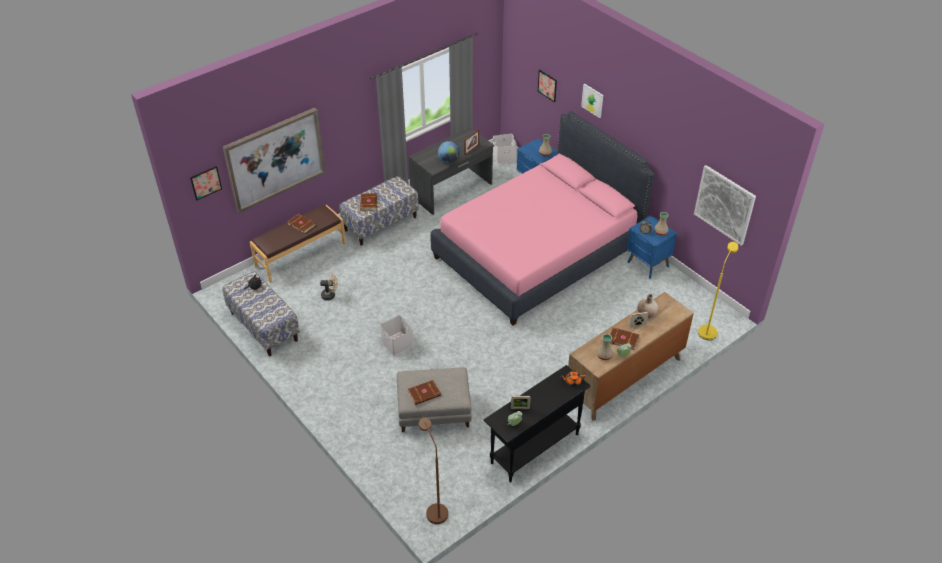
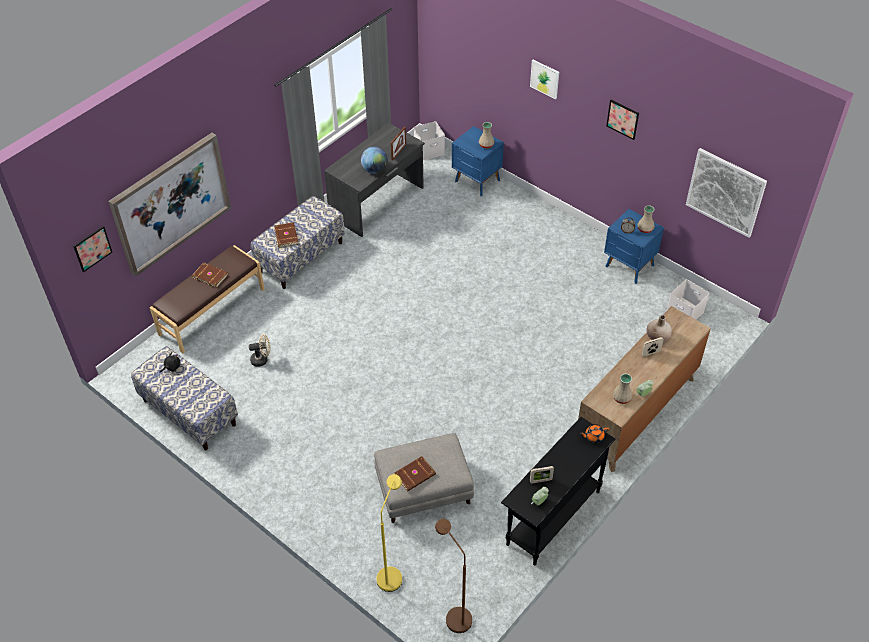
camera: 10 degrees left, 5 degrees up
white storage box [380,315,414,356] -> white storage box moved to [667,279,709,320]
pink bed [430,111,655,325] -> none
picture [538,70,557,102] -> picture moved to [606,100,639,140]
brown book [610,327,639,350] -> none
yellow floor lamp [698,242,738,340] -> yellow floor lamp moved to [376,474,402,592]

